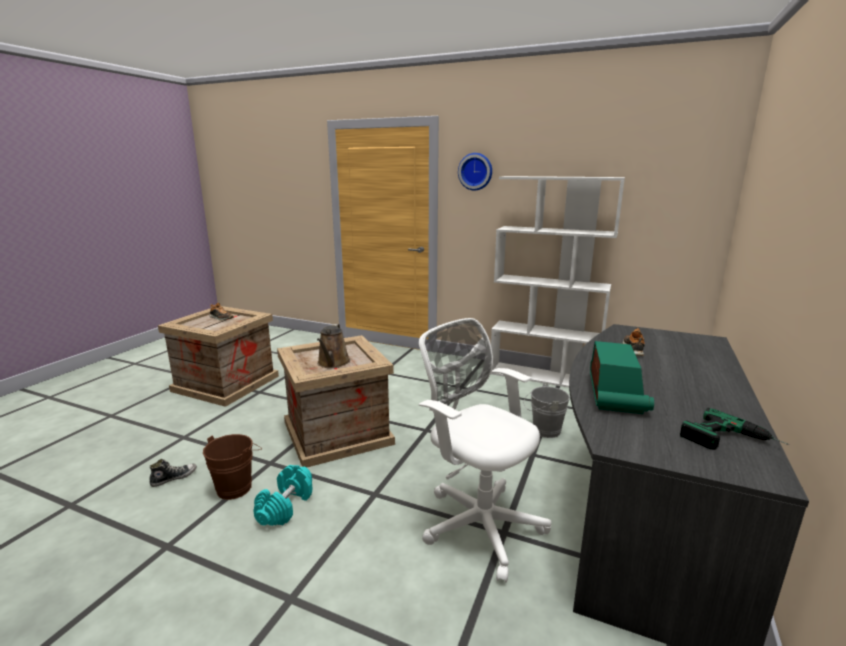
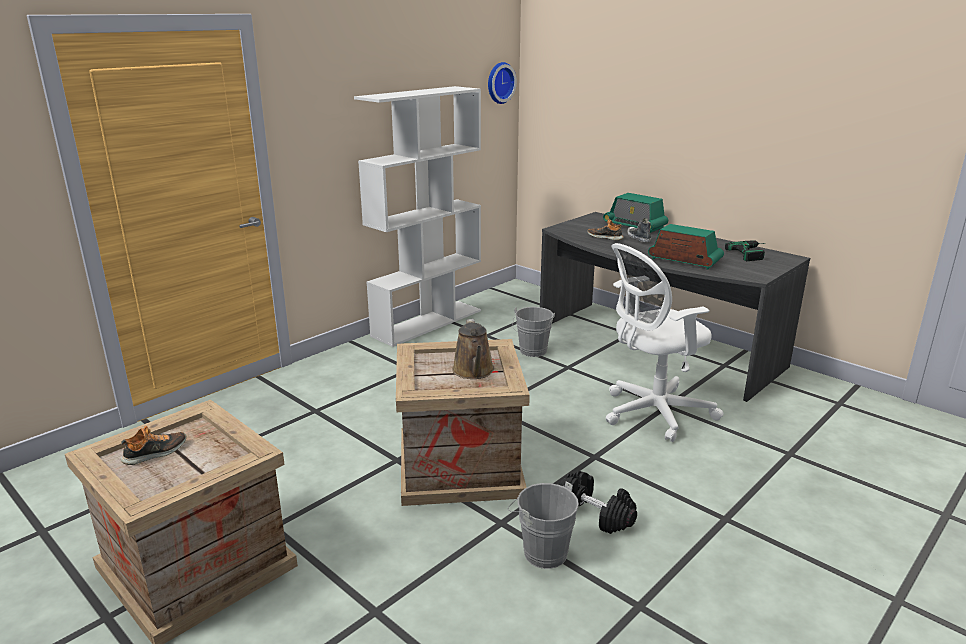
camera: 70 degrees left, 5 degrees up
shoe [149,459,197,487] -> shoe moved to [627,218,651,243]
brown bucket [203,434,262,500] -> grey bucket [508,481,579,569]
turquoise dumbbell [253,465,313,526] -> black dumbbell [559,471,637,534]
brown watering can [317,324,350,368] -> brown watering can turned 60 degrees clockwise [452,319,495,379]
wall clock [458,153,492,191] -> wall clock moved to [488,62,517,104]
none -> radio [603,193,668,233]

